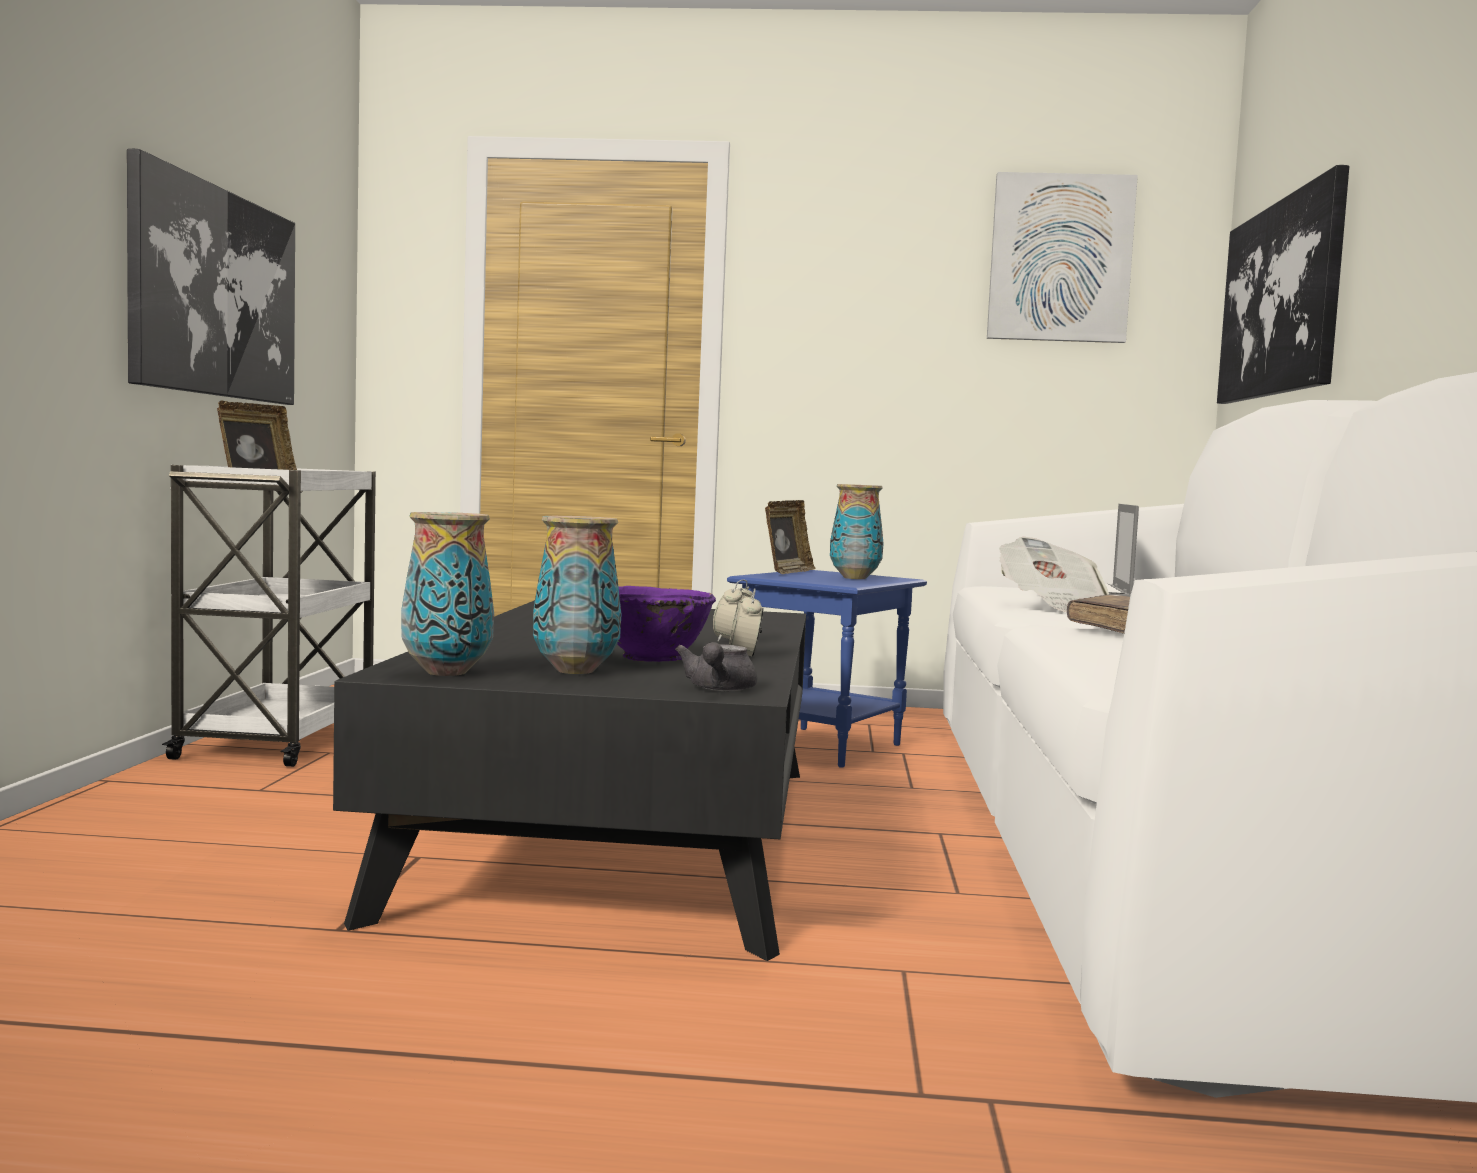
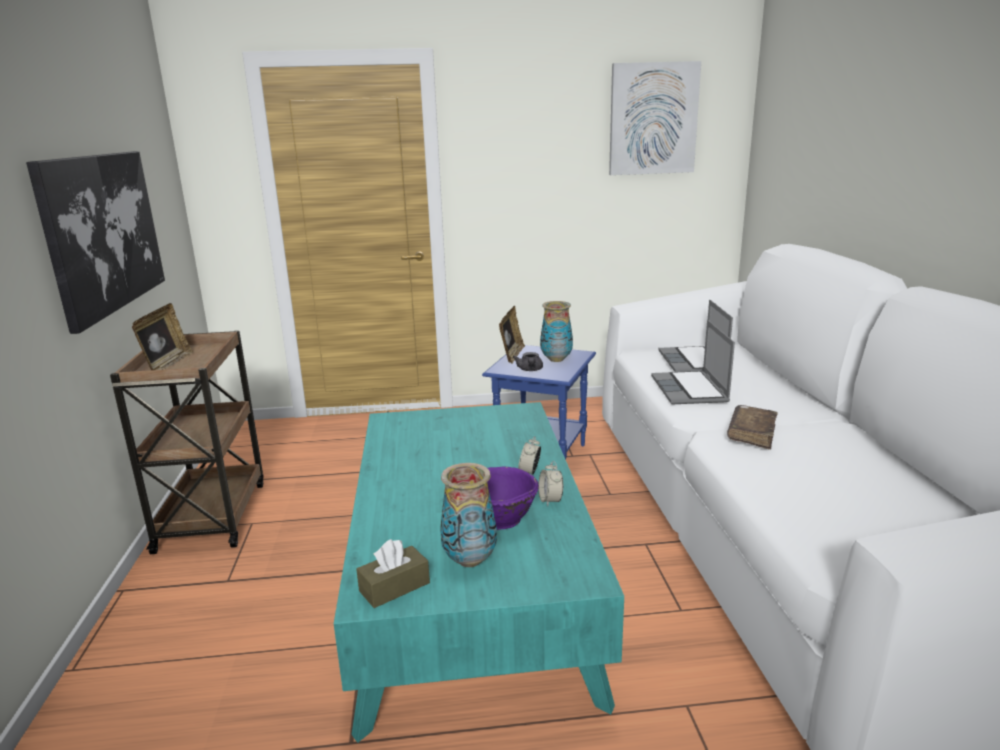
camera: 10 degrees left, 15 degrees up
white cart [162,465,376,767] -> brown cart [110,330,264,554]
black coffee table [333,600,806,961] -> turquoise coffee table [334,402,624,743]
vase [401,512,494,676] -> brown tissue box [356,539,430,608]
grey teapot [675,642,757,691] -> grey teapot moved to [513,352,543,371]
newspaper [999,537,1109,612] -> laptop [651,320,735,404]
picture [1217,165,1349,404] -> none

